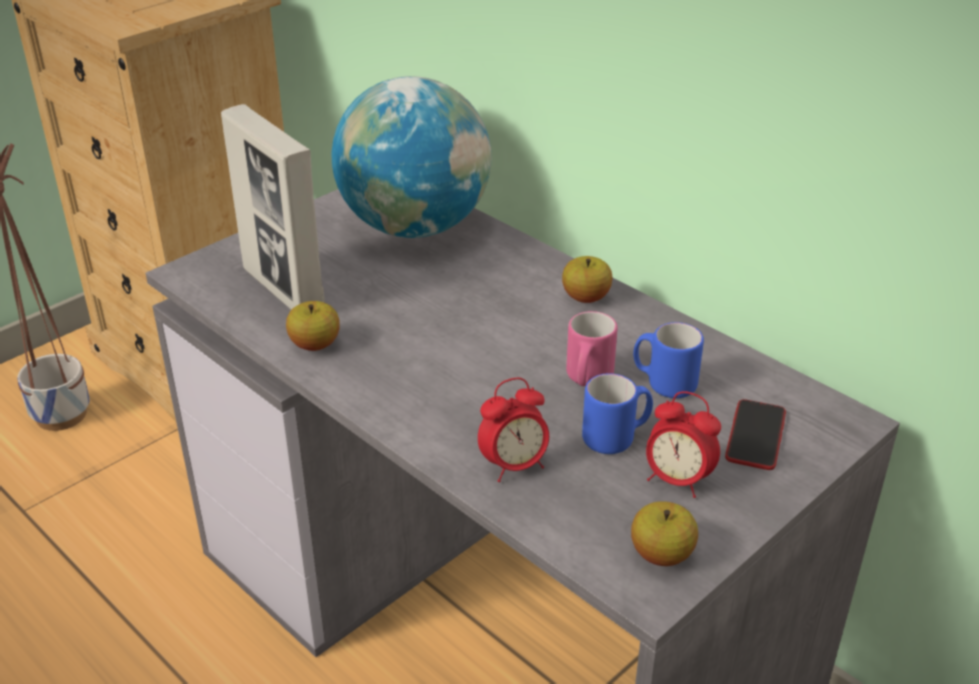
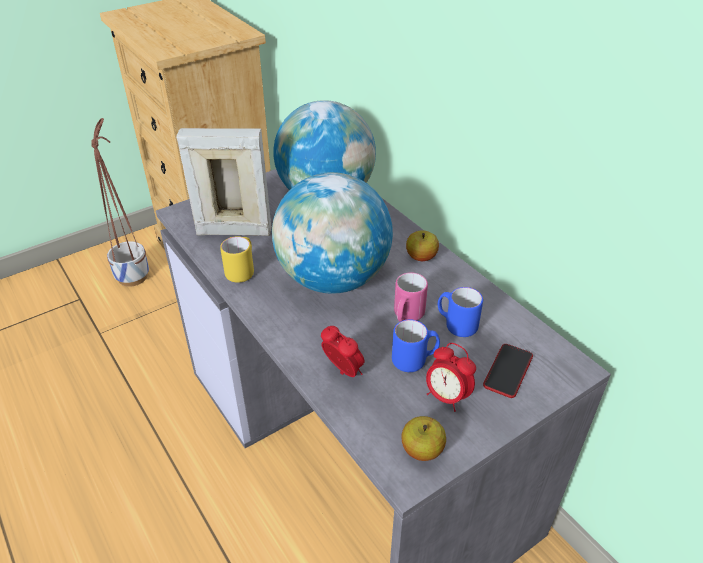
camera: 10 degrees right, 5 degrees up
picture frame [221,104,325,310] -> picture frame turned 120 degrees clockwise [176,128,272,236]
apple [286,301,340,351] -> yellow mug [220,236,254,283]
alarm clock [478,378,549,482] -> alarm clock turned 120 degrees counterclockwise [321,326,364,377]
none -> globe [272,172,393,294]

